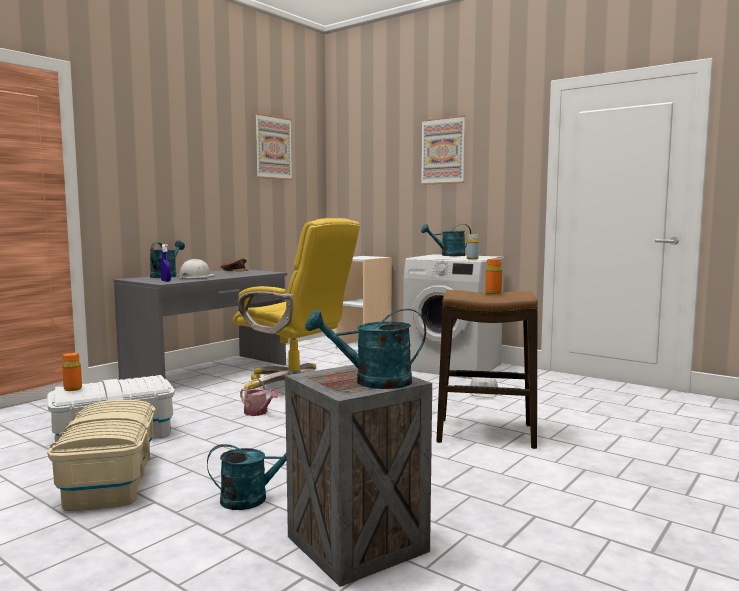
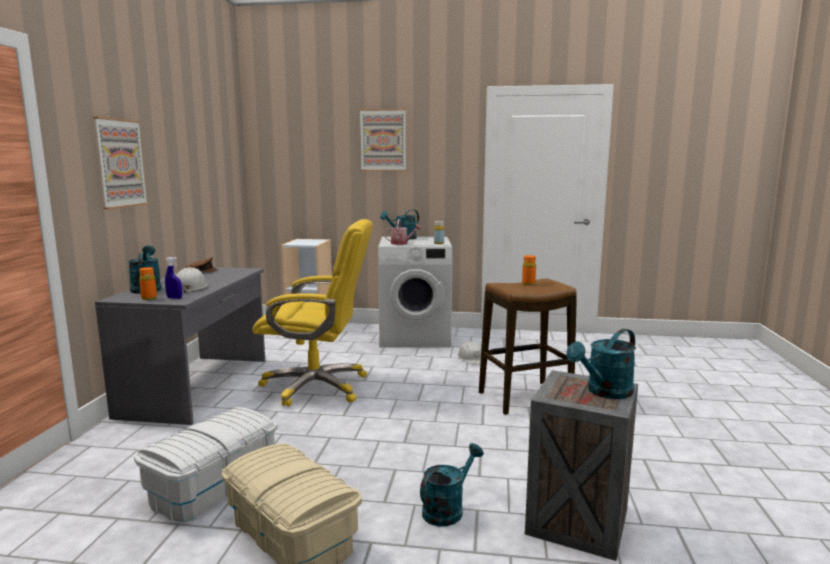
camera: 30 degrees left, 5 degrees up
orange bottle [62,353,82,391] -> orange bottle moved to [139,267,157,300]
watering can [240,379,279,416] -> watering can moved to [383,219,421,245]
picture [255,113,293,180] -> picture moved to [93,117,148,209]

